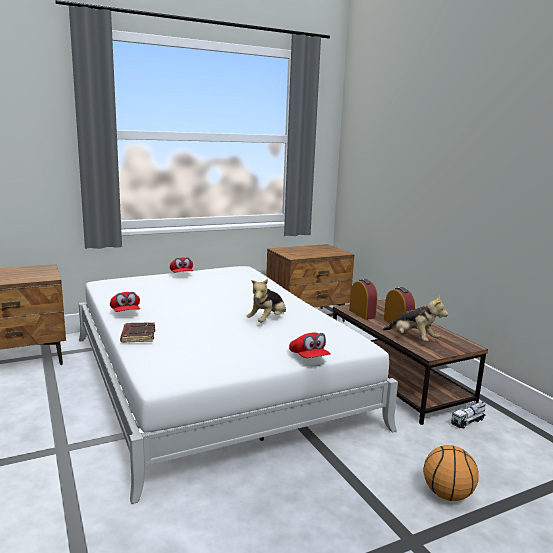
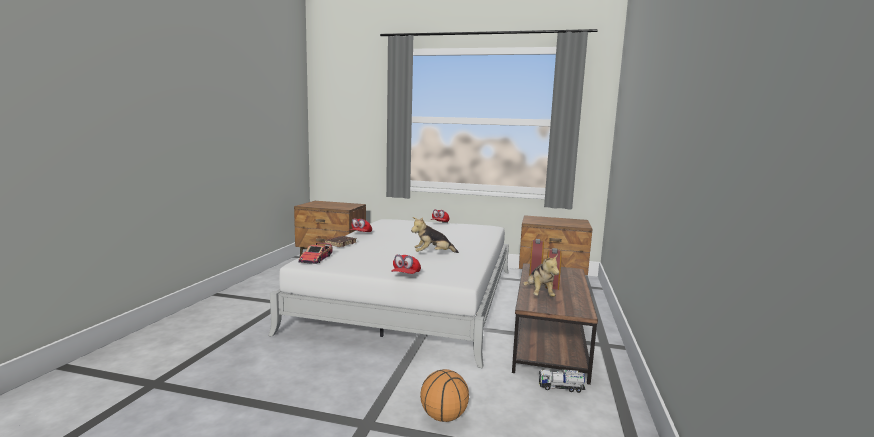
camera: 40 degrees right, 5 degrees down
none -> toy car [299,243,333,264]

